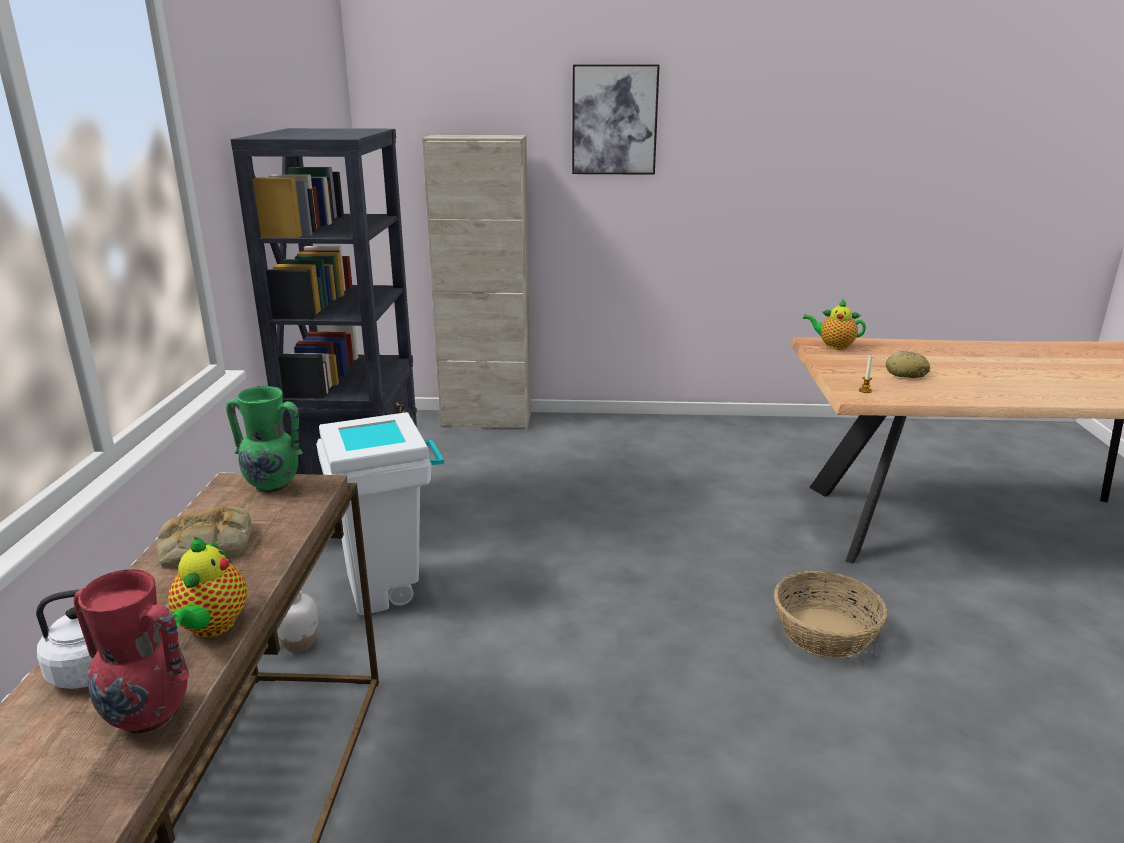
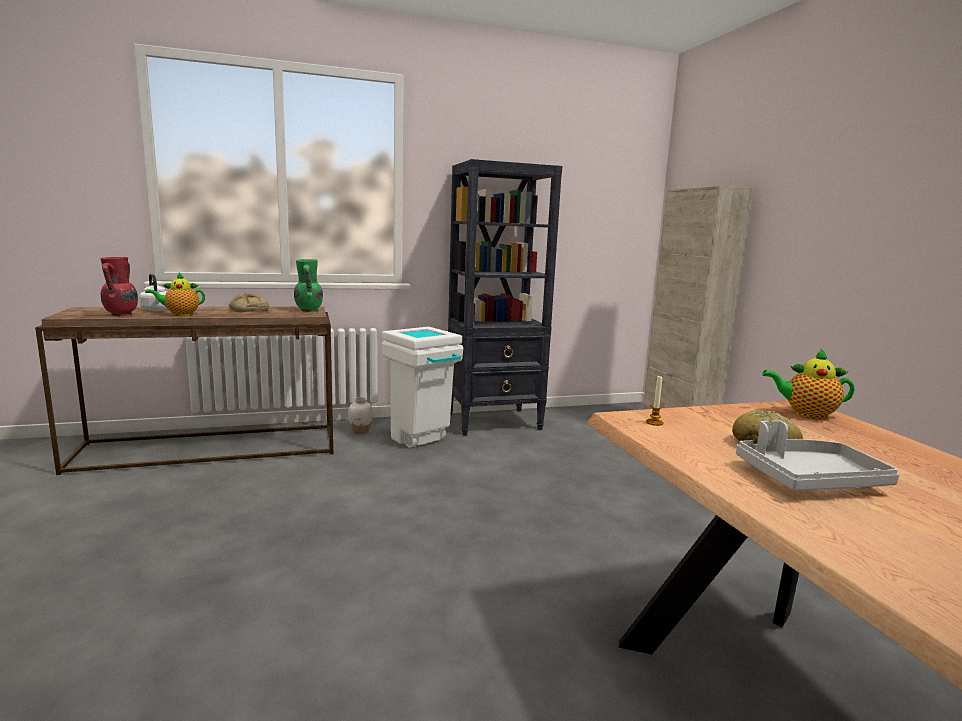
camera: 70 degrees right, 10 degrees down
picture [572,64,660,175] -> none
basket [774,571,887,659] -> none
teapot [803,299,866,350] -> teapot turned 75 degrees counterclockwise [762,348,855,419]
none -> grey tray [736,420,900,491]

